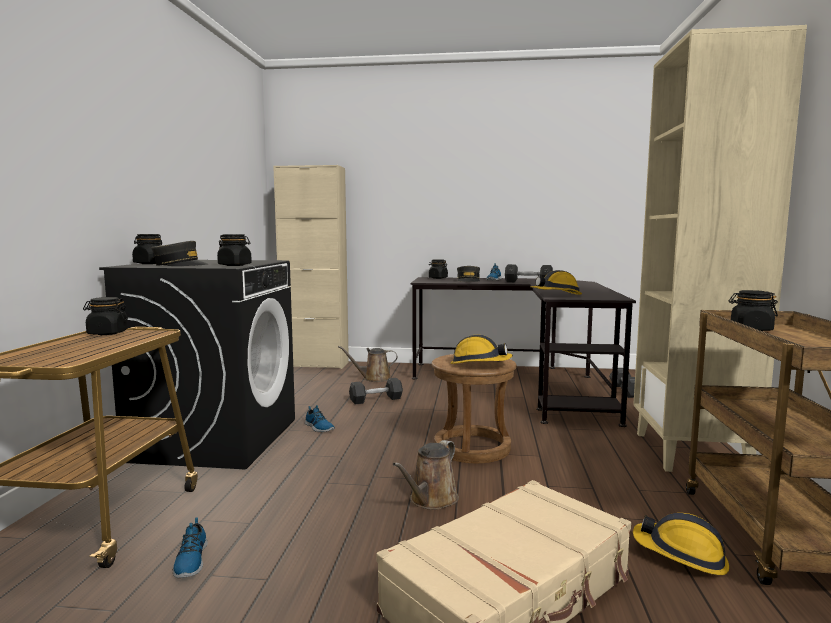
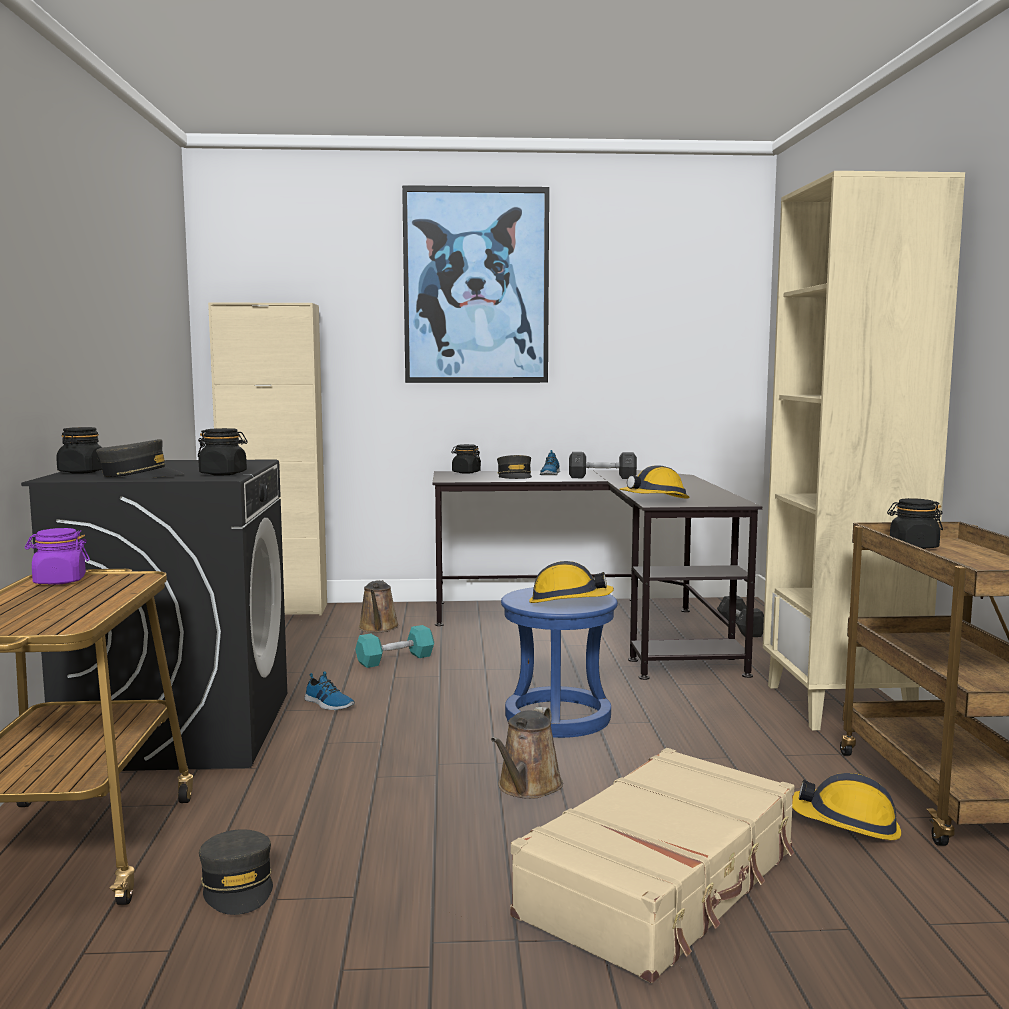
camera: 10 degrees left, 0 degrees up
black jar [83,297,128,335] -> purple jar [25,528,90,585]
shoe [173,517,208,578] -> grey cap [199,829,273,915]
brown watering can [338,346,397,382] -> brown watering can turned 75 degrees counterclockwise [358,580,399,633]
grey dumbbell [349,378,403,405] -> turquoise dumbbell [355,625,434,668]
brown stool [432,354,517,463] -> blue stool [501,587,618,738]
none -> picture [402,185,549,383]

